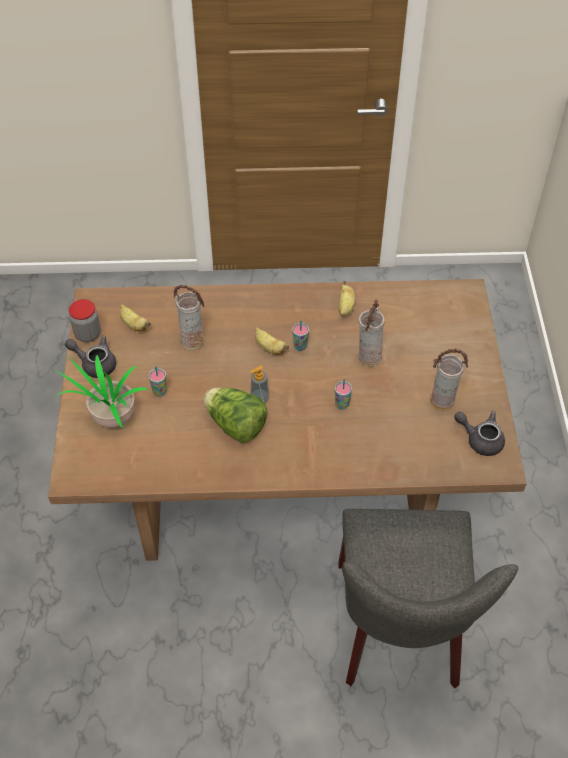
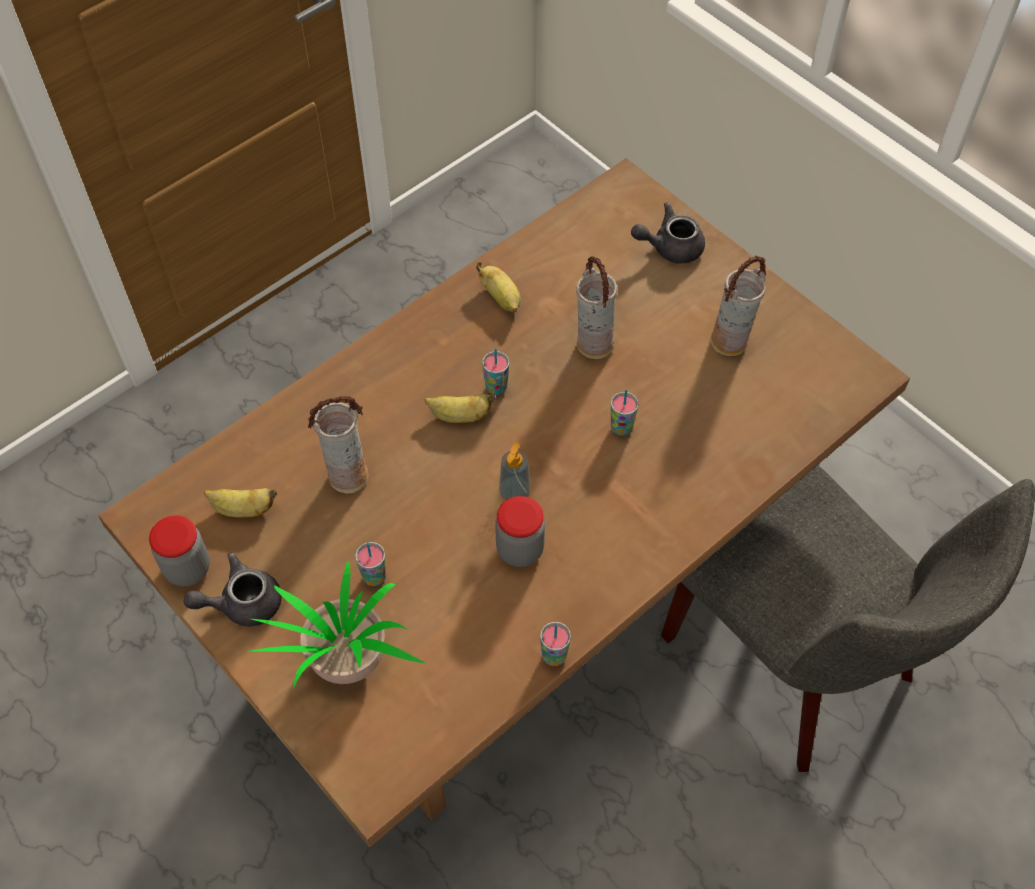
camera: 40 degrees left, 5 degrees up
lettuce [203,388,268,443] -> jar [495,496,545,567]
grey teapot [454,411,505,456] -> grey teapot moved to [631,202,705,264]
none -> cup [540,622,571,666]

